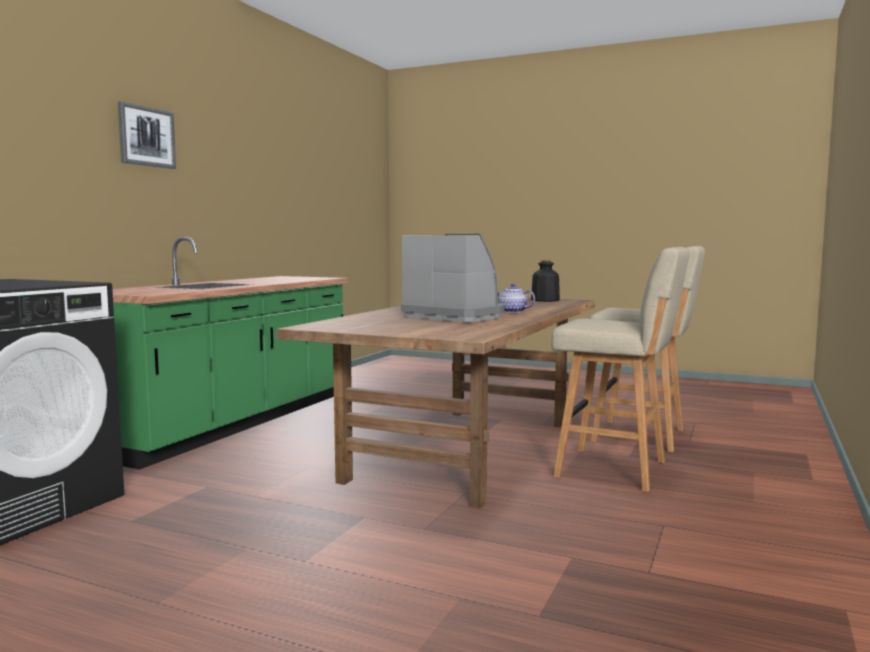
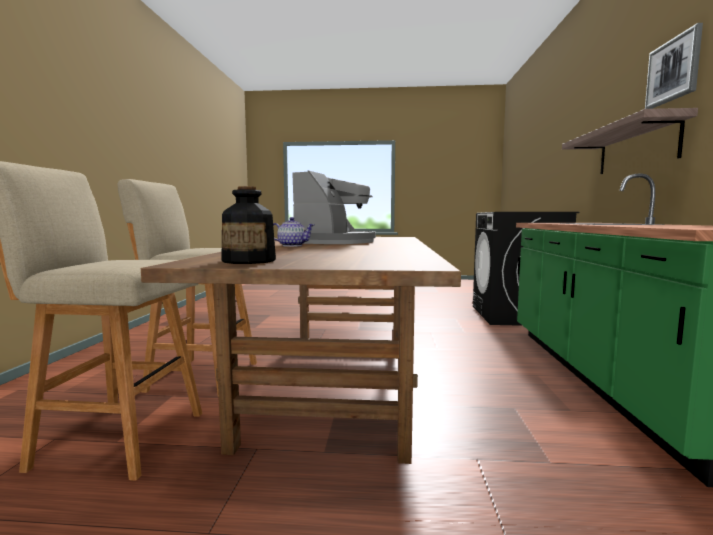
camera: 160 degrees right, 0 degrees up
coffee machine [401,234,505,322] -> coffee machine turned 90 degrees counterclockwise [292,171,376,244]
none -> shelf [562,108,698,174]

